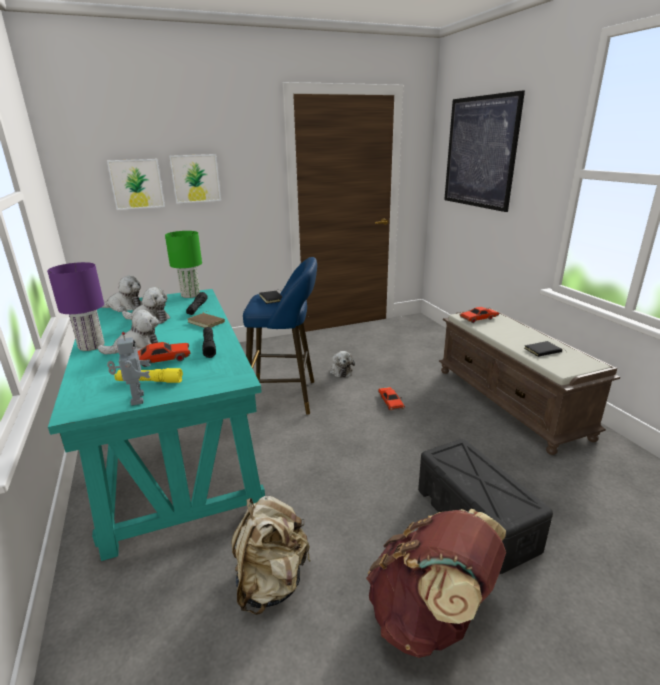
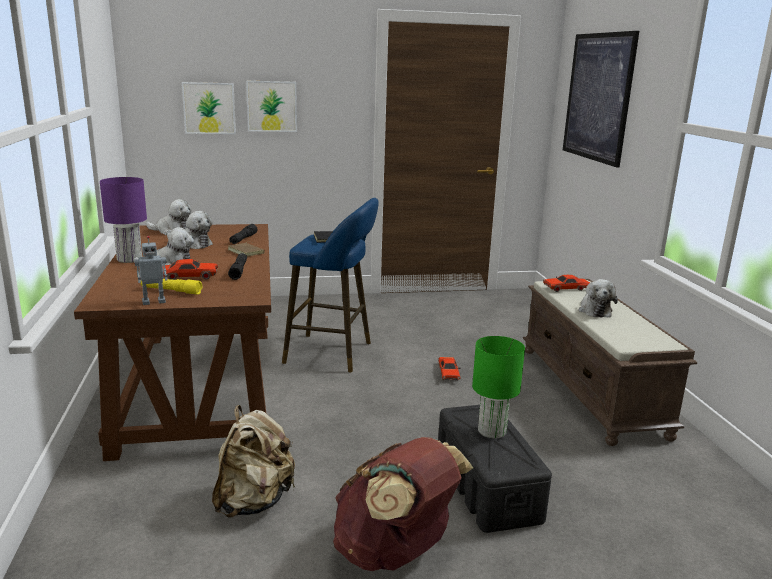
camera: 10 degrees right, 5 degrees down
turquoise desk [48,289,265,561] -> brown desk [74,224,271,461]
toy robot [107,332,151,406] -> toy robot turned 75 degrees clockwise [134,236,168,305]
green table lamp [165,231,202,298] -> green table lamp moved to [472,336,525,439]
plush toy [330,351,355,378] -> plush toy moved to [578,279,618,318]
black book [524,341,567,357] -> none

